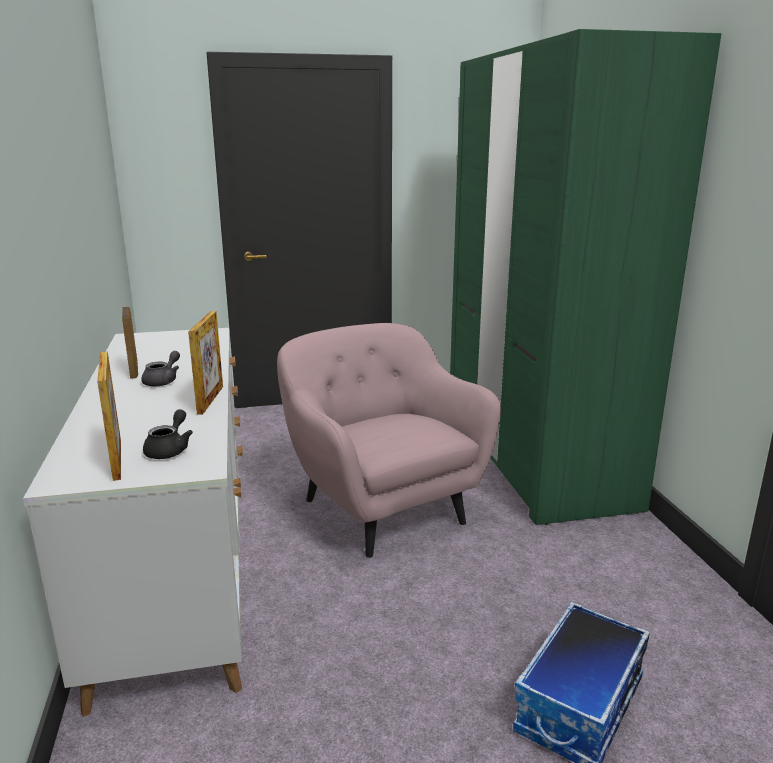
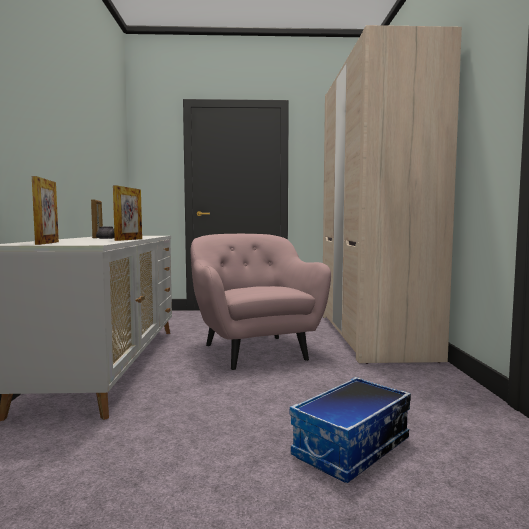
camera: 10 degrees right, 15 degrees down
black teapot [143,409,193,459] -> none
green wardrobe [450,29,721,525] -> beige wardrobe [323,25,462,364]

